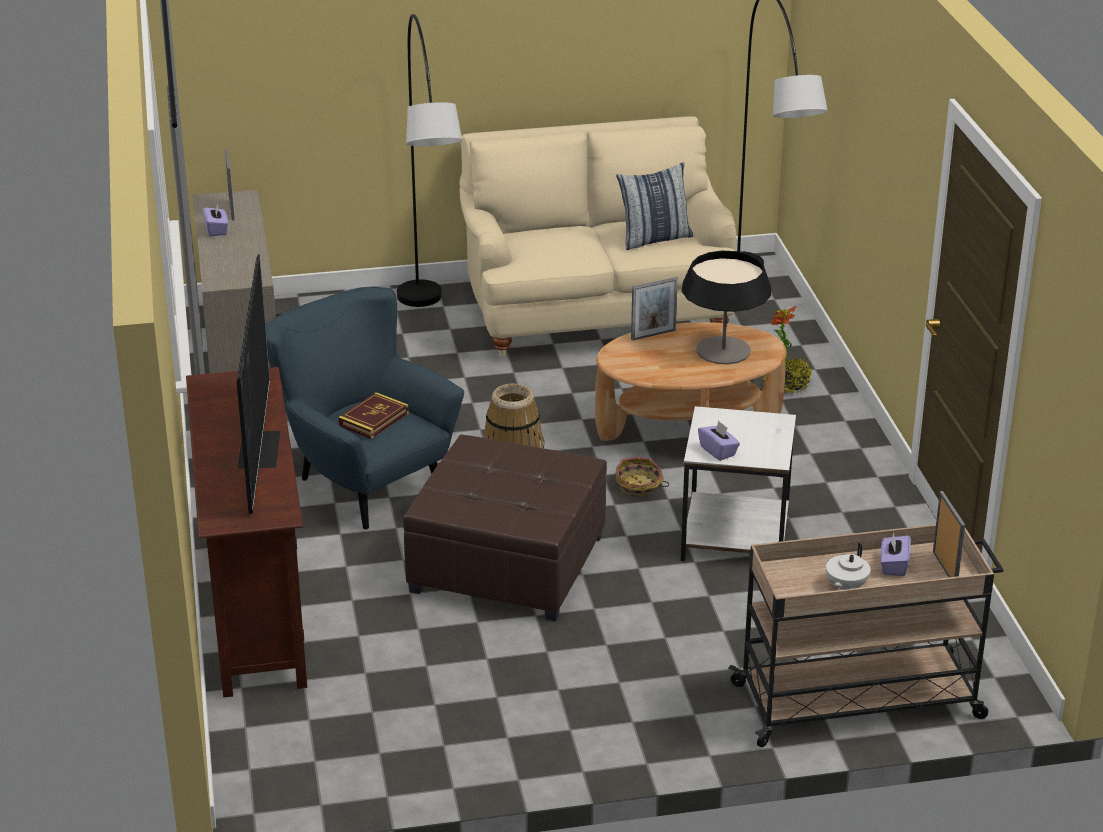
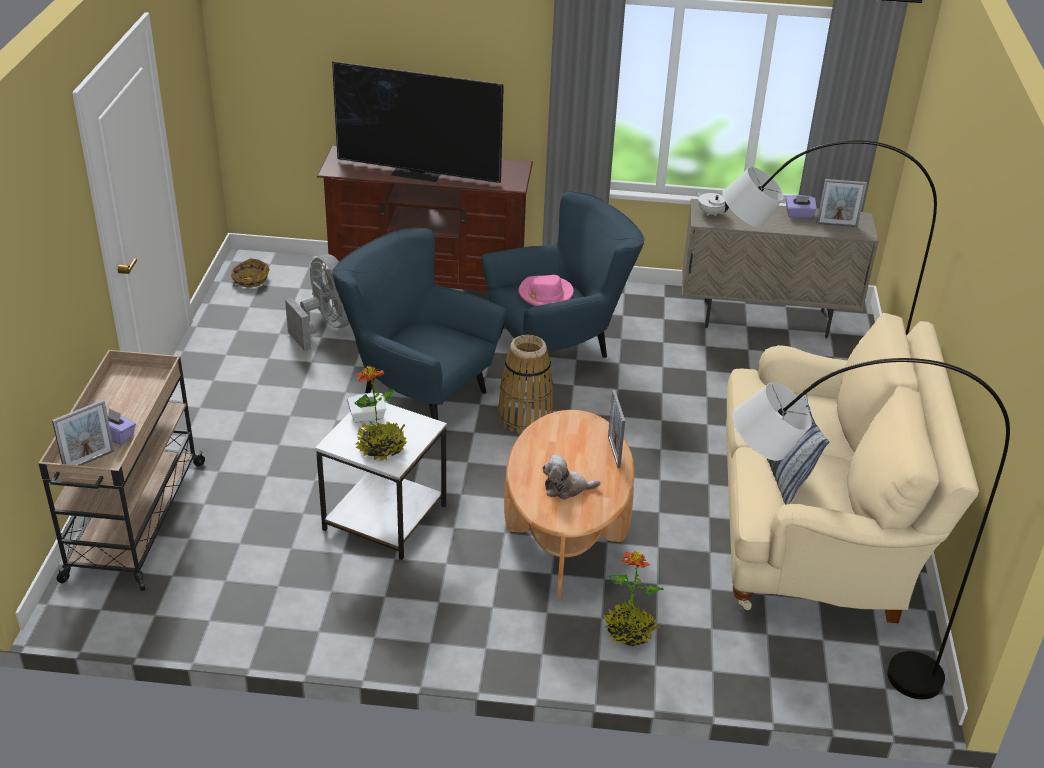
camera: 105 degrees right, 5 degrees up
book [338,392,409,439] -> pink hat [519,275,574,306]
brown ottoman [403,434,607,622] -> blue armchair [332,228,507,420]
basket [615,457,669,496] -> basket moved to [231,258,270,288]
table lamp [682,250,771,364] -> plush toy [542,455,600,500]
purple tissue box [698,420,740,461] -> white tissue box [347,393,386,423]
white teapot [826,543,871,590] -> white teapot moved to [696,191,729,216]
picture frame [933,491,965,577] -> picture frame turned 45 degrees counterclockwise [52,400,115,466]
none -> grey fan [285,254,350,351]
none -> potted plant [354,366,407,461]

